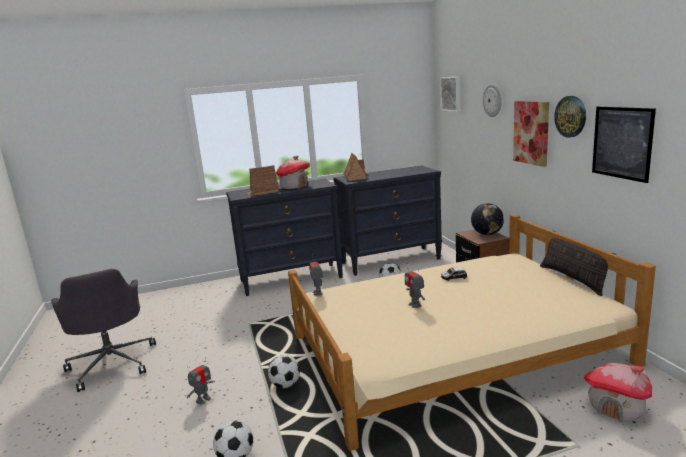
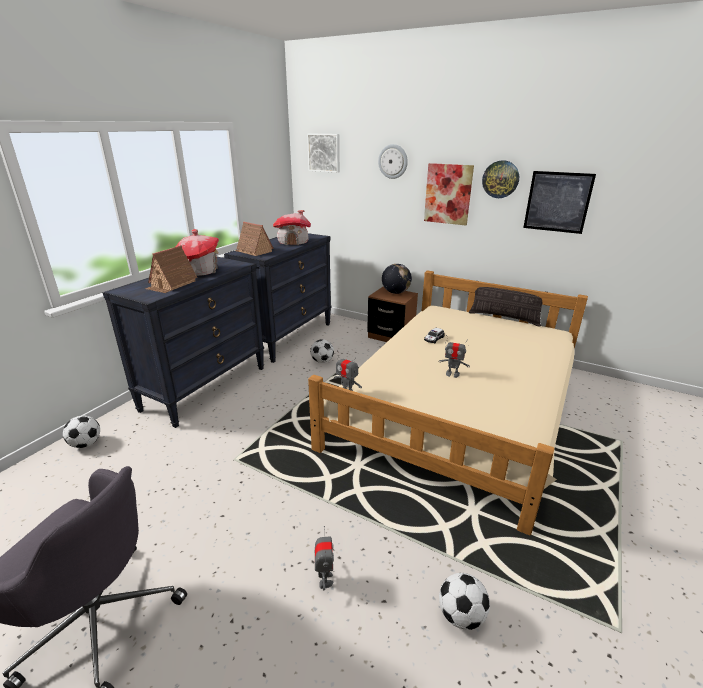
camera: 45 degrees left, 10 degrees up
football [268,355,300,388] -> football moved to [63,416,100,448]
toy house [584,363,652,422] -> toy house moved to [273,210,311,245]

